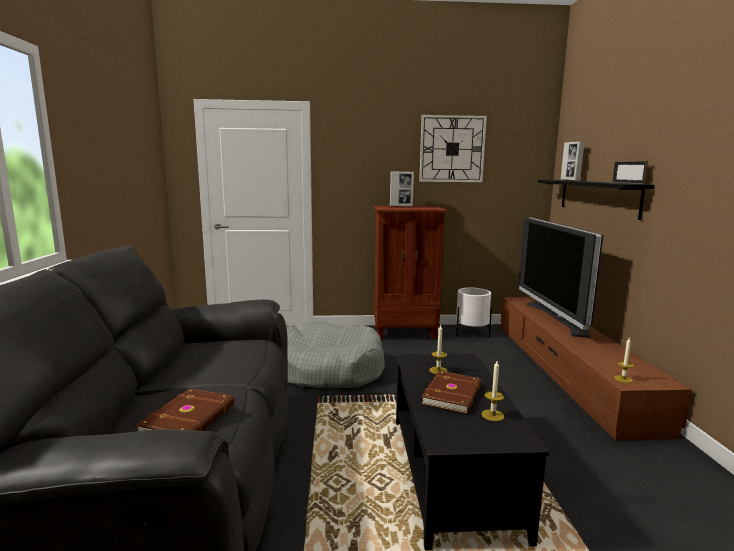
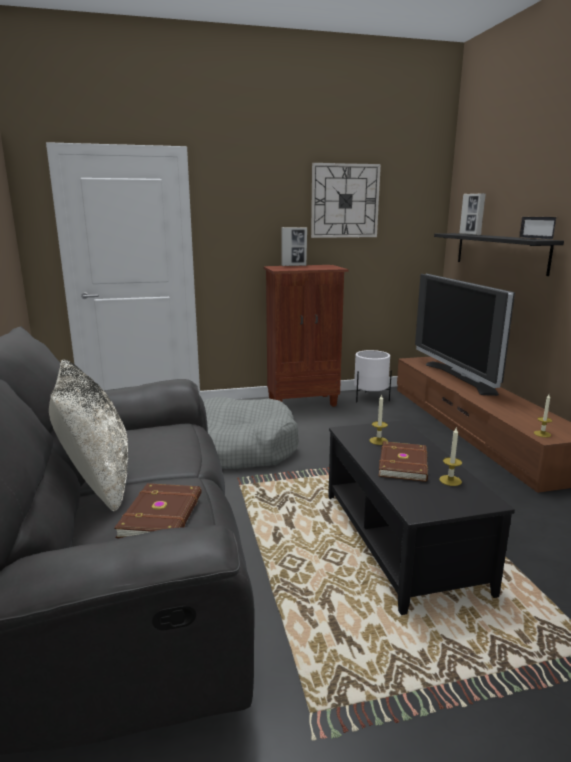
camera: 10 degrees left, 5 degrees up
none -> beige pillow [49,359,128,511]

